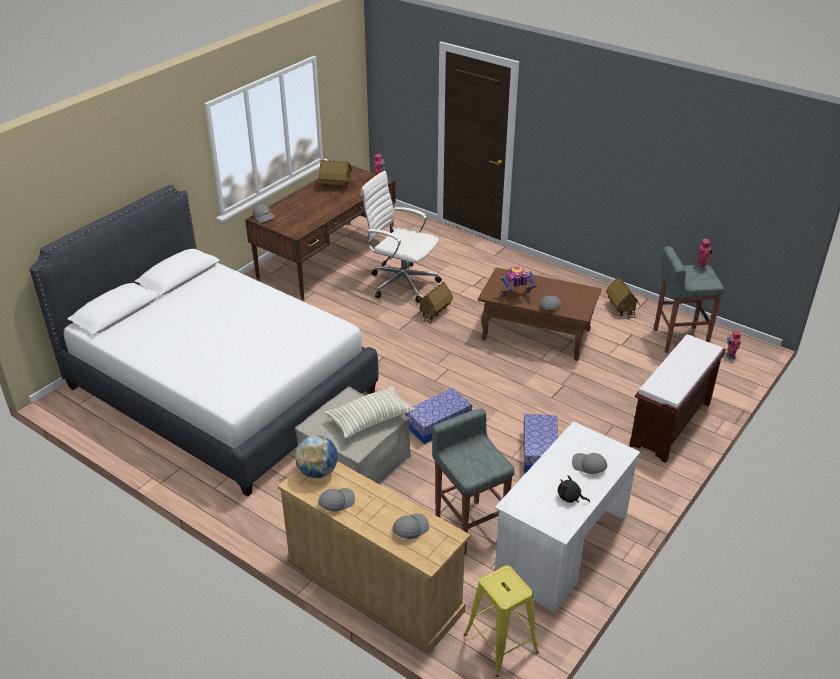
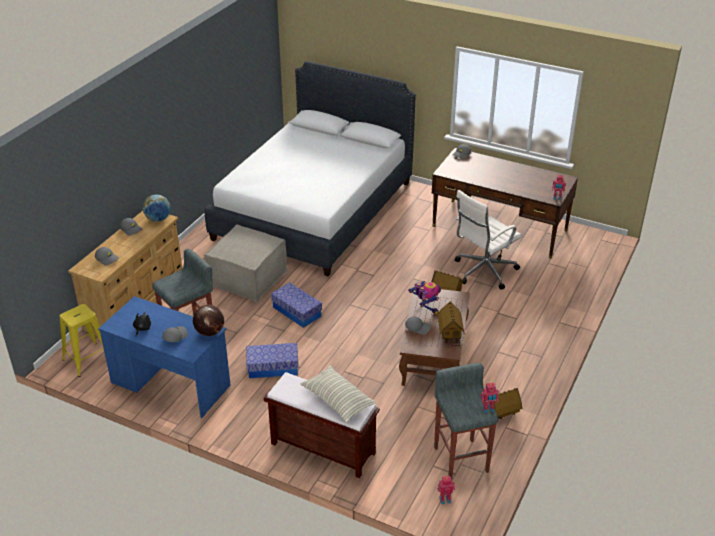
camera: 80 degrees right, 0 degrees up
toy house [319,160,355,189] -> toy house moved to [437,301,465,346]
pillow [325,386,415,439] -> pillow moved to [300,366,376,423]
white office chair [361,171,442,303] -> white office chair turned 150 degrees counterclockwise [455,190,522,290]
white desk [495,421,640,612] -> blue desk [98,296,230,418]
none -> globe [193,305,224,336]

